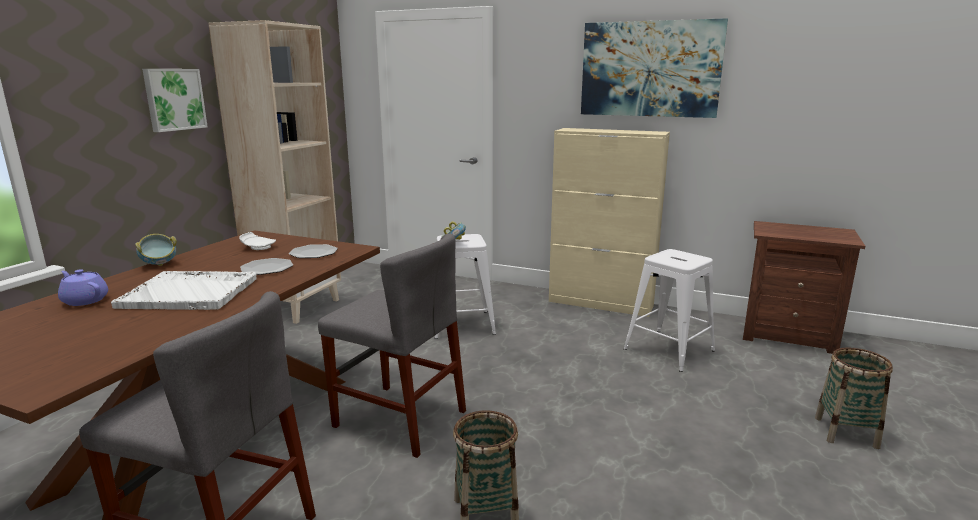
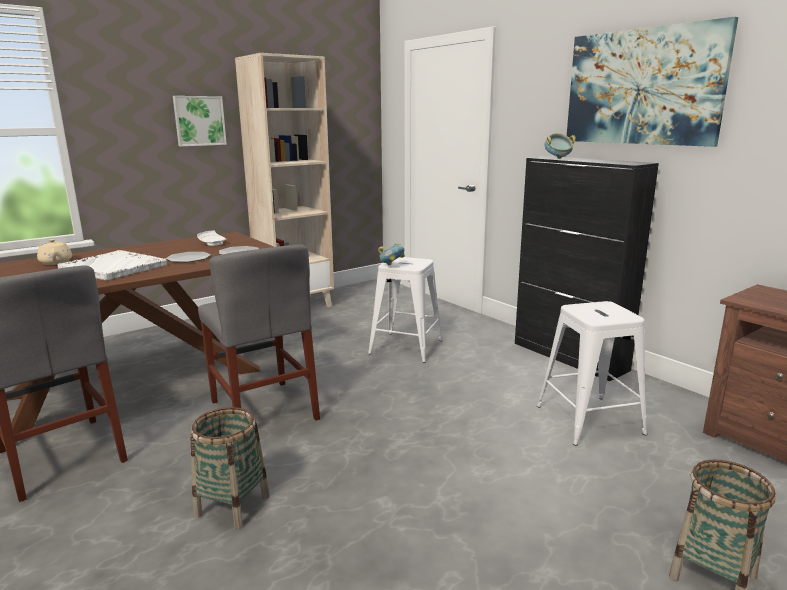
camera: 30 degrees right, 0 degrees up
purple teapot [58,269,108,306] -> beige teapot [37,239,72,265]
bowl [135,234,177,266] -> bowl moved to [545,133,576,159]
beige cabinet [549,128,670,317] -> black cabinet [515,156,659,381]

